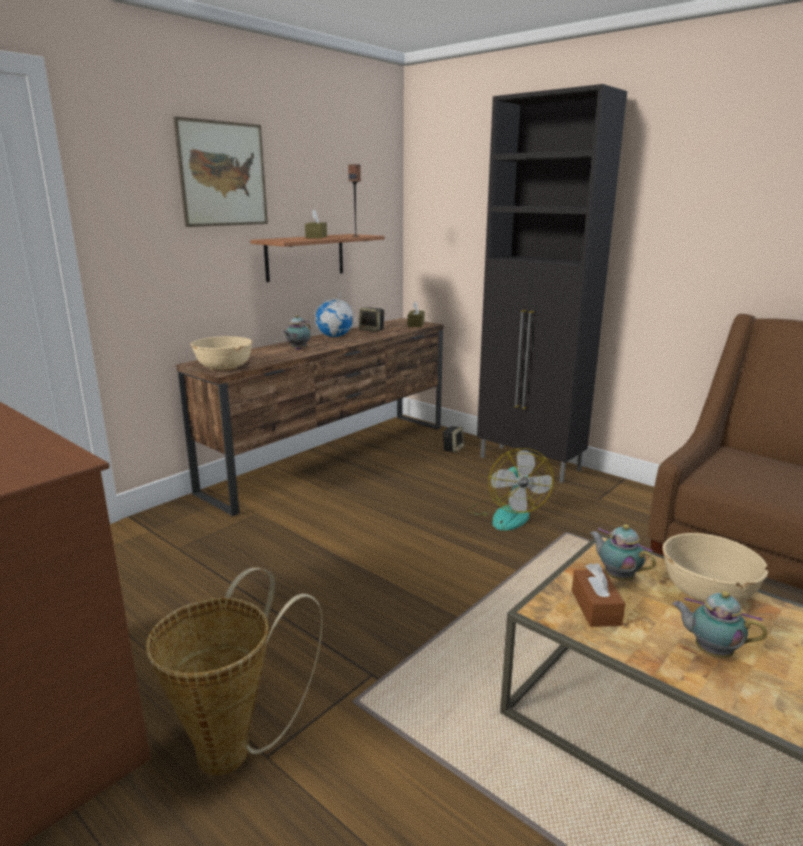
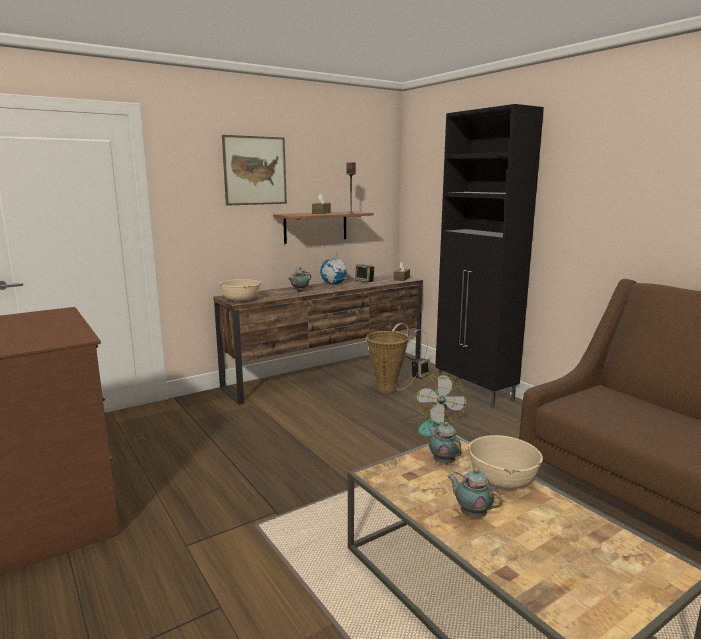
camera: 15 degrees right, 5 degrees down
basket [146,567,323,775] -> basket moved to [366,323,428,394]
brown tissue box [572,563,625,627] -> none

